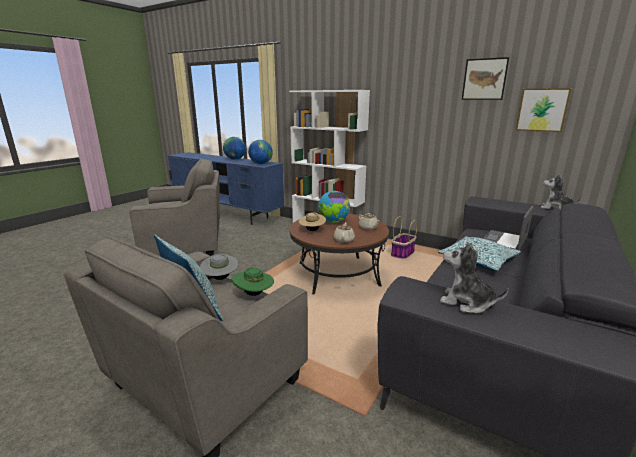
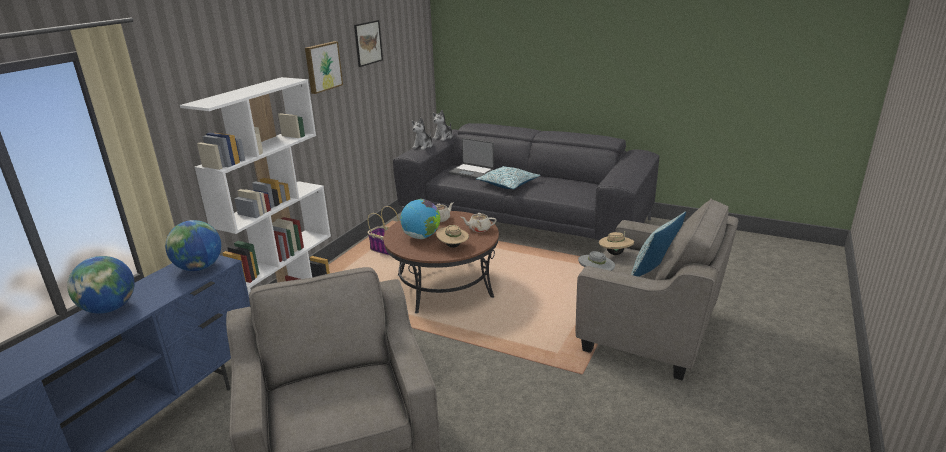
camera: 95 degrees left, 5 degrees up
green hat [232,267,274,296] -> beige hat [599,232,634,255]
plush toy [440,242,509,314] -> plush toy moved to [411,118,433,150]
picture [516,88,571,132] -> picture moved to [305,41,343,94]

